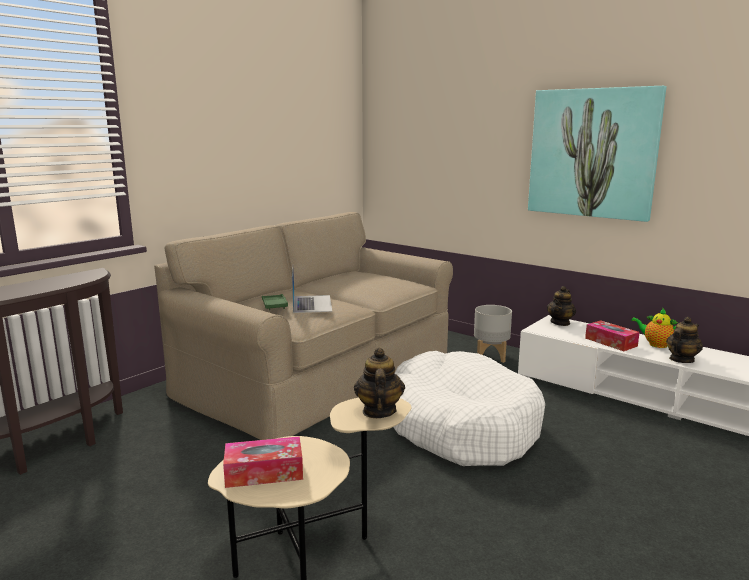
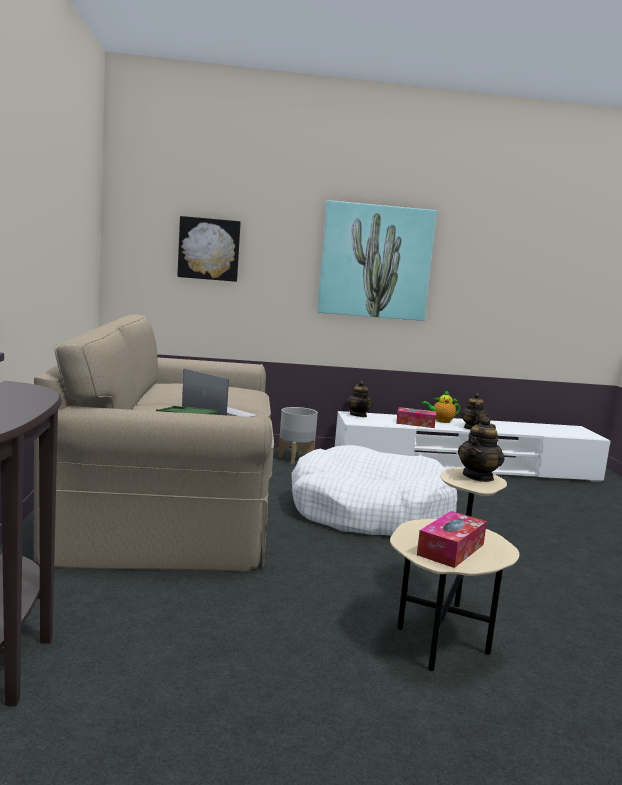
camera: 45 degrees left, 5 degrees down
teapot [354,348,405,418] -> teapot turned 105 degrees counterclockwise [458,416,505,482]
none -> picture [177,216,241,282]

